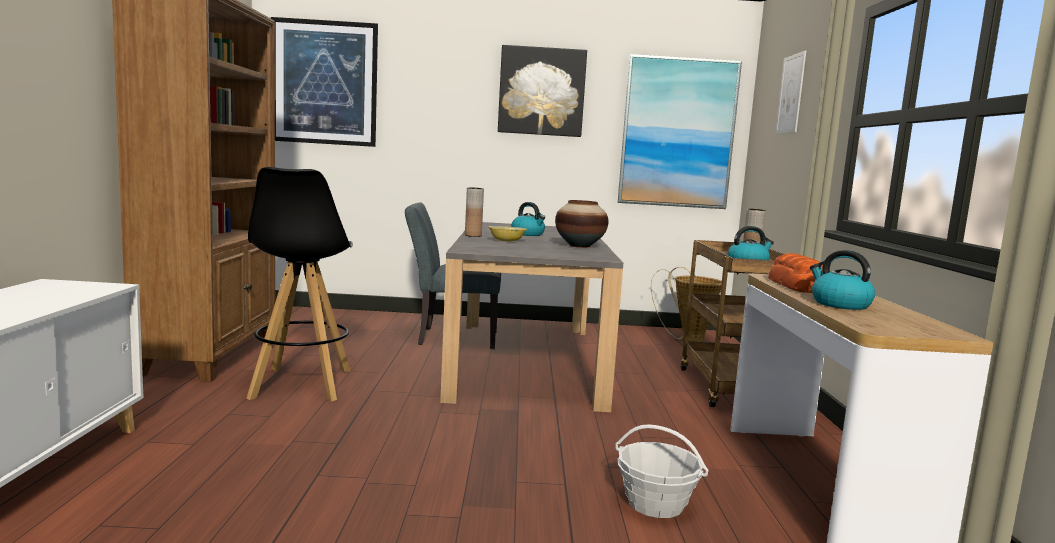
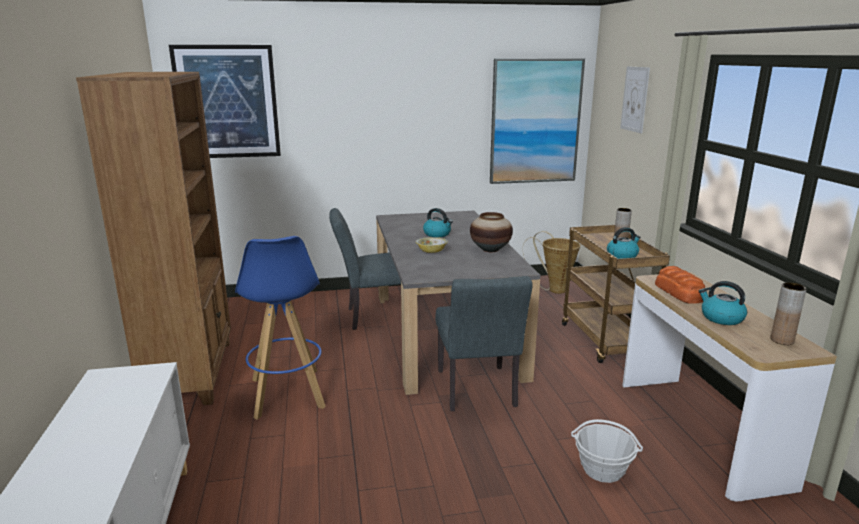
camera: 10 degrees left, 10 degrees up
black stool [247,167,353,401] -> blue stool [235,236,326,420]
brown vase [465,187,484,237] -> brown vase moved to [771,282,807,345]
picture [498,45,587,137] -> none
none -> grey chair [435,276,533,411]

